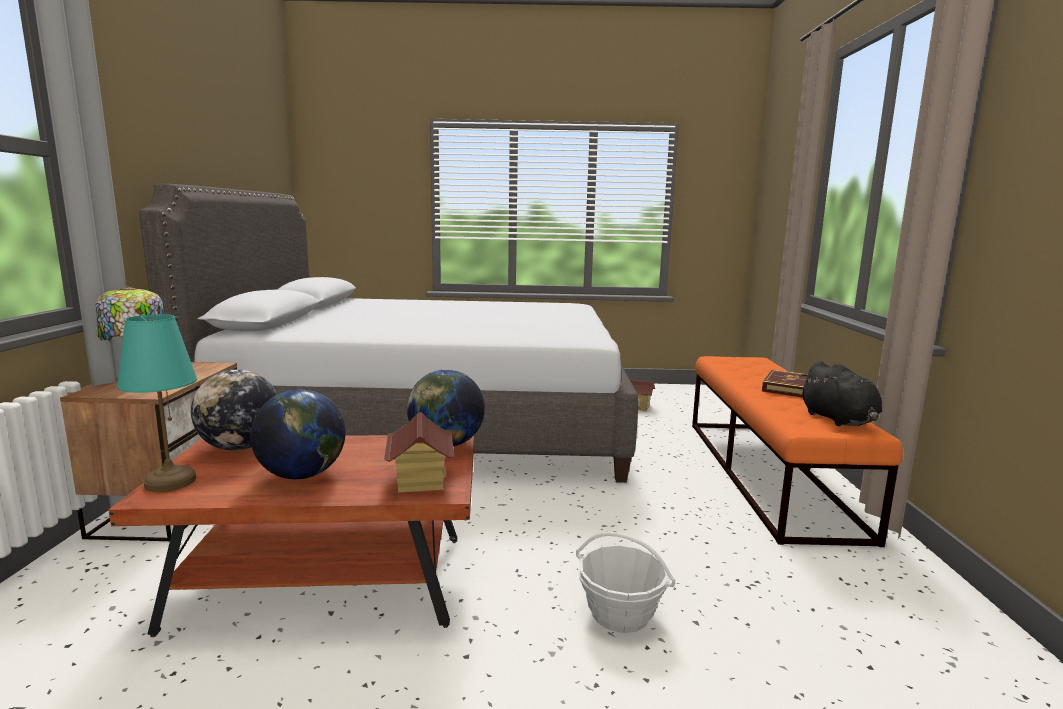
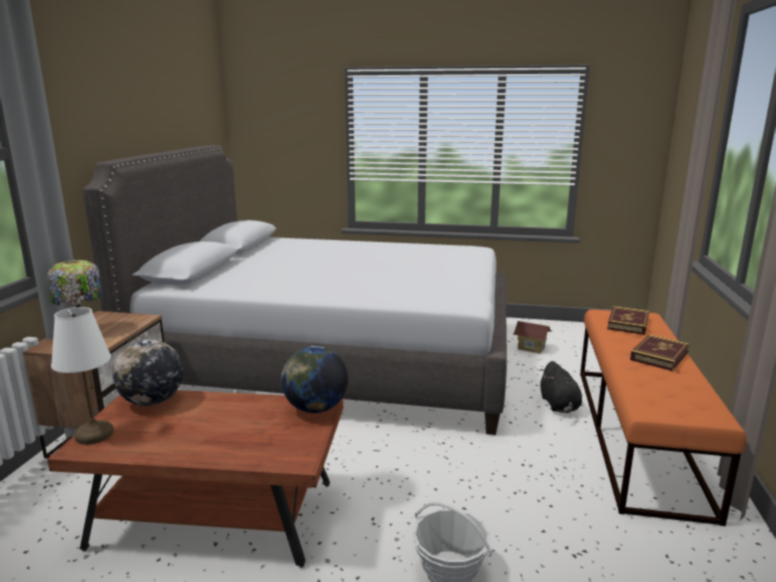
camera: 10 degrees right, 5 degrees up
turquoise table lamp [117,314,197,492] -> white table lamp [51,307,114,445]
globe [250,389,346,479] -> none
toy house [384,412,454,492] -> none
black plush toy [800,361,882,426] -> black plush toy moved to [539,361,582,413]
none -> book [607,306,649,335]

